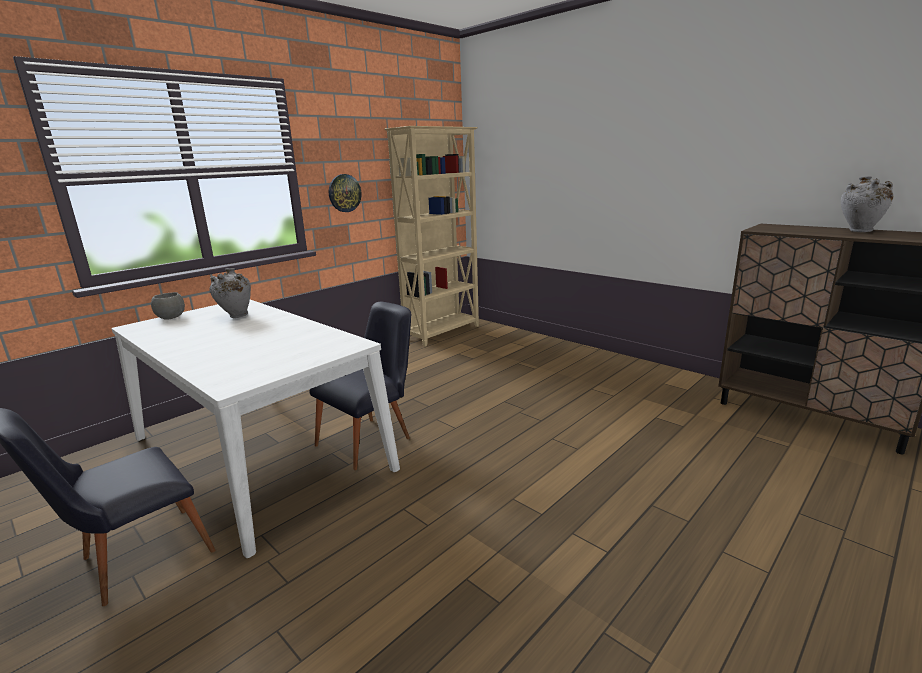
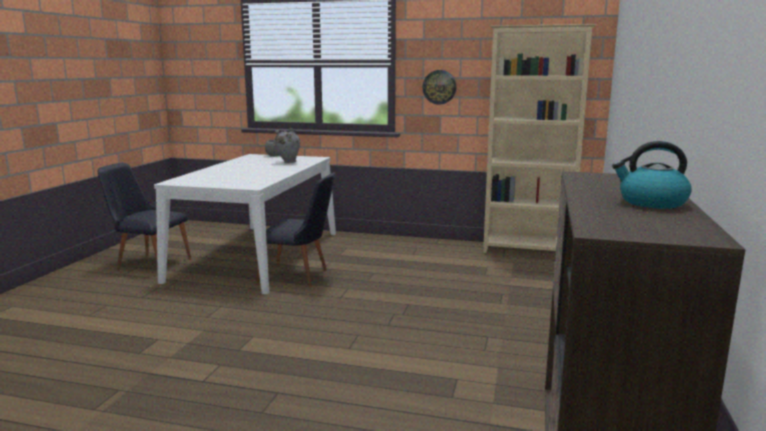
camera: 60 degrees right, 5 degrees down
grey vase [841,176,894,232] -> kettle [612,141,692,209]

